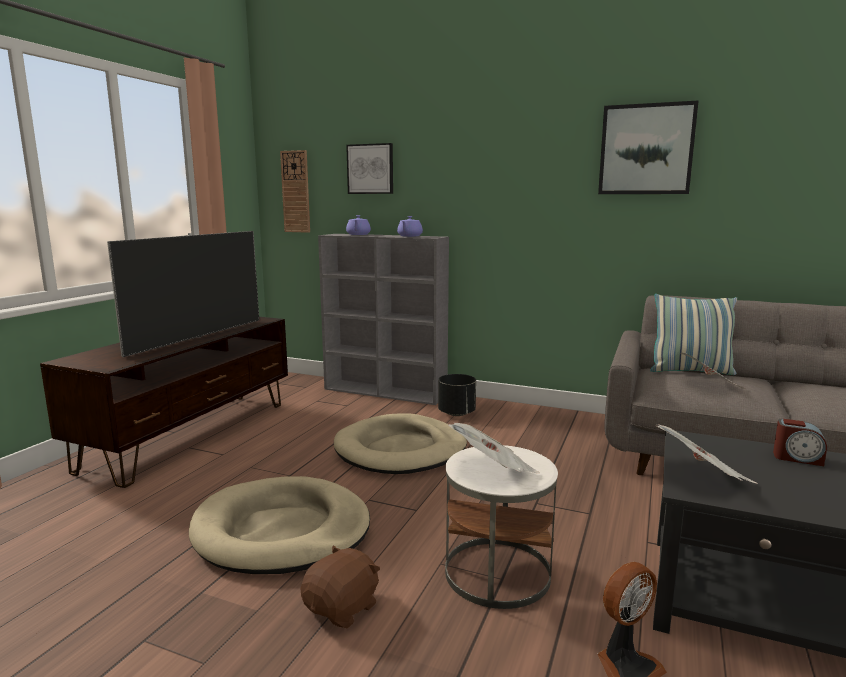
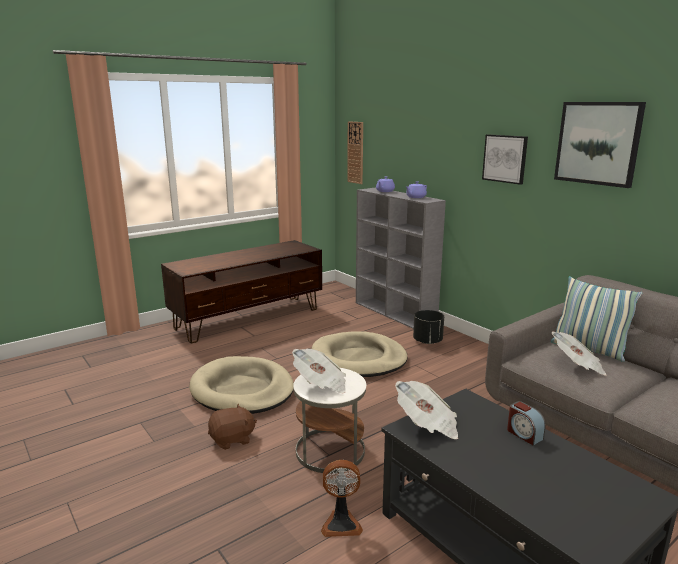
camera: 30 degrees right, 5 degrees up
television [107,231,259,357] -> none
picture [346,143,393,194] -> picture moved to [482,134,528,185]

